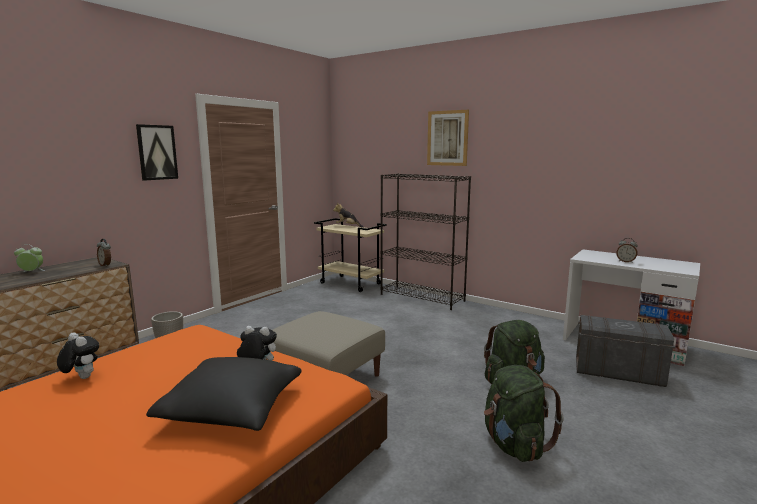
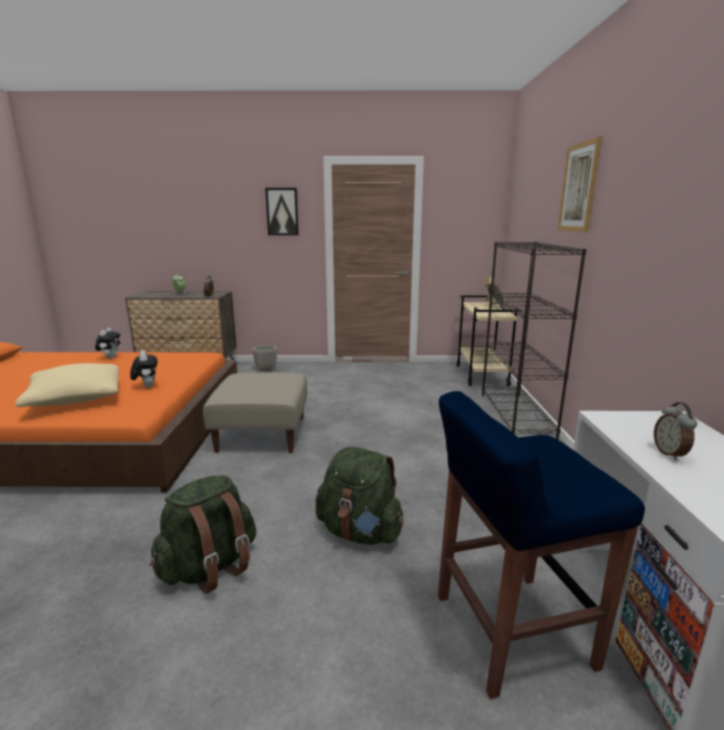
camera: 55 degrees right, 5 degrees up
black pillow [146,357,302,431] -> beige pillow [15,363,119,407]
grey storage box [576,315,675,387] -> blue stool [438,391,645,699]

